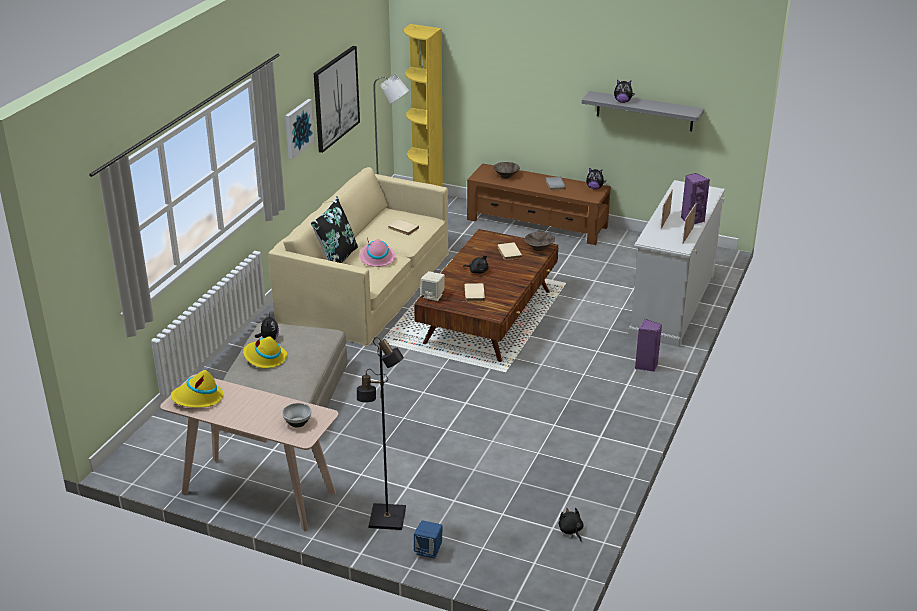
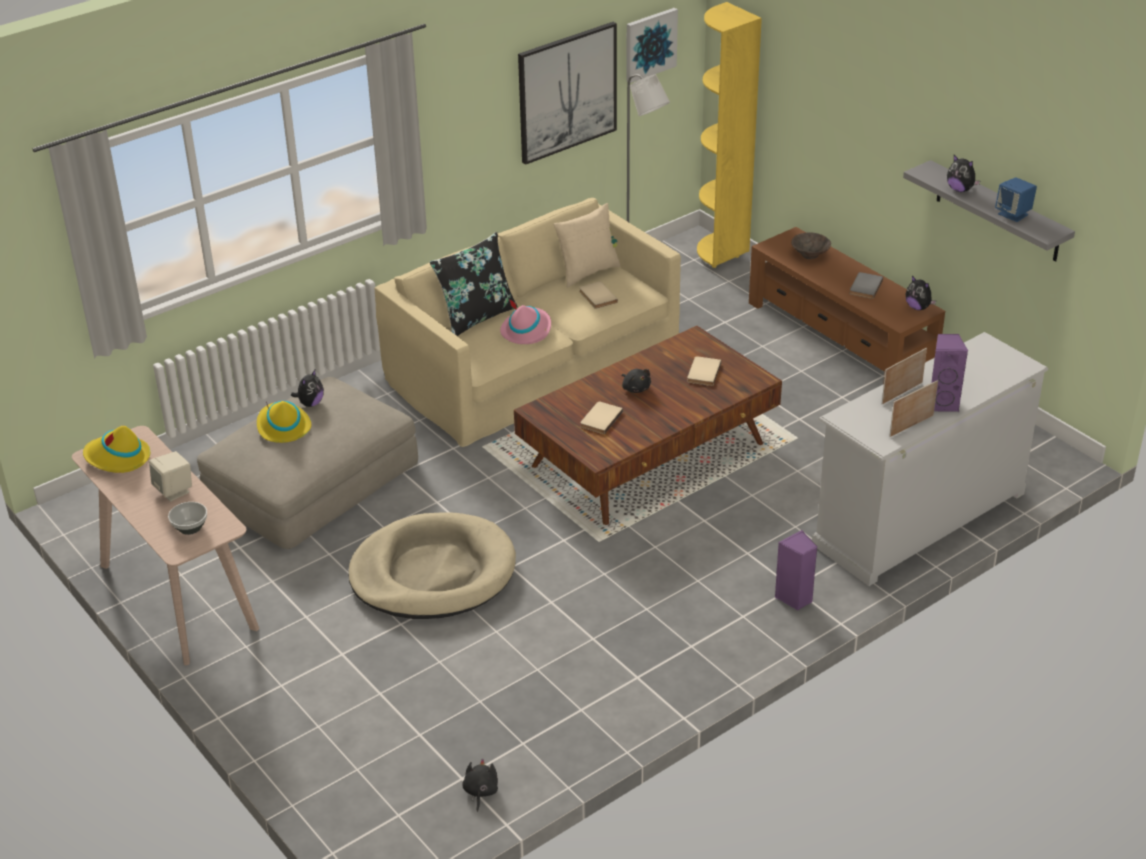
camera: 30 degrees right, 5 degrees up
picture [285,99,315,159] -> picture moved to [626,8,678,83]
black floor lamp [357,337,406,530] -> none
blue speaker [414,520,442,559] -> blue speaker moved to [995,177,1037,222]
beige speaker [421,271,445,301] -> beige speaker moved to [149,451,192,502]
brown bowl [524,232,555,251] -> none
none -> beige dog bed [348,512,516,619]
none -> beige pillow [553,203,620,287]

